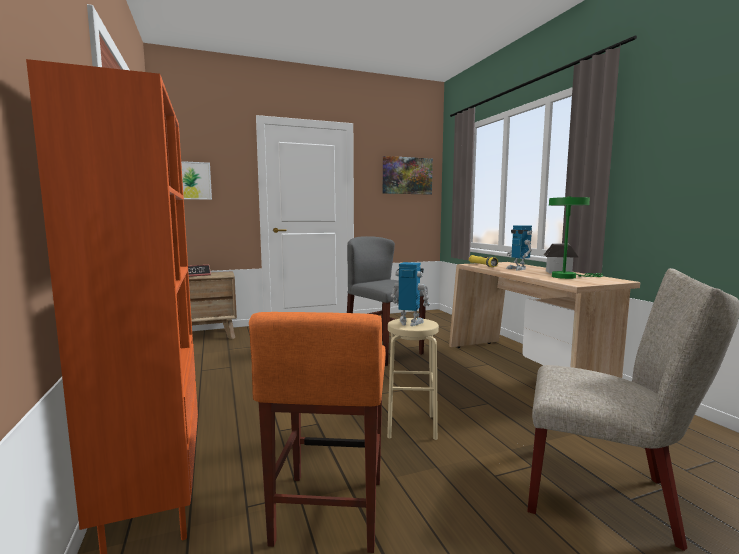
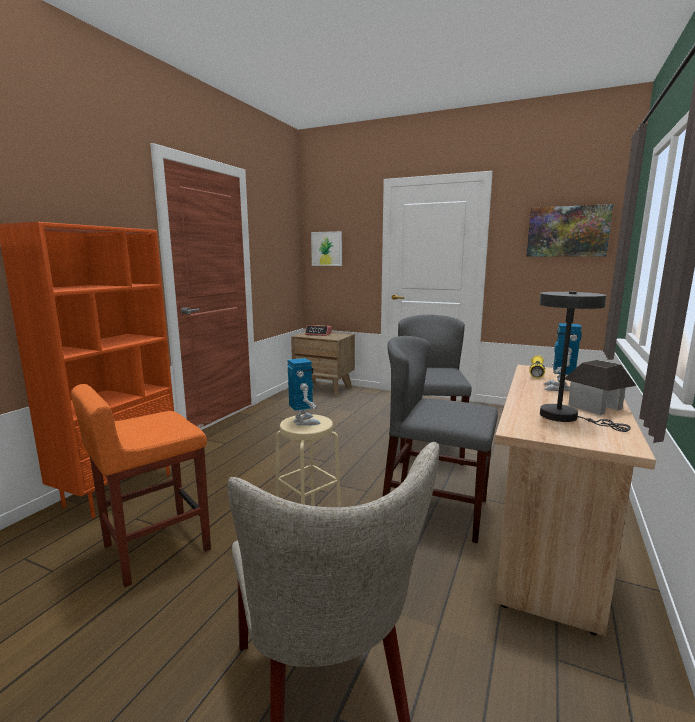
camera: 45 degrees right, 5 degrees up
green table lamp [549,196,603,279] -> grey table lamp [539,291,631,432]
none -> grey chair [382,336,498,543]

